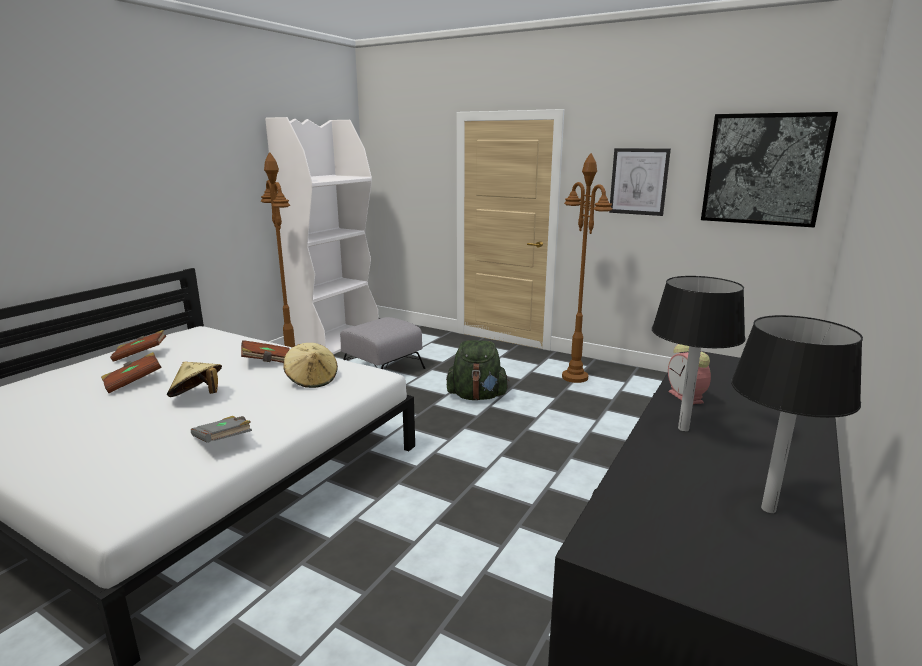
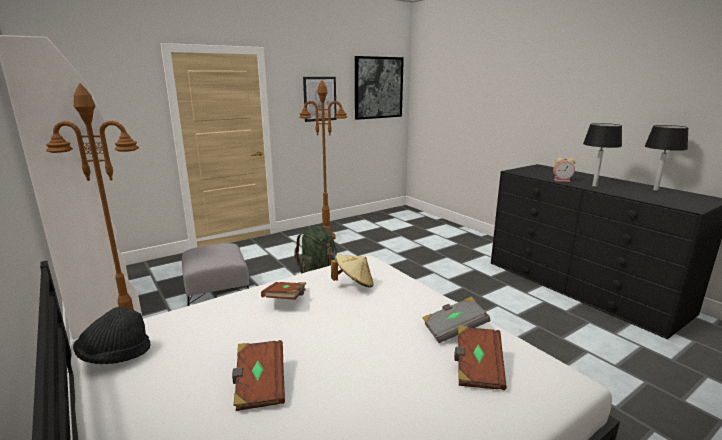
camera: 65 degrees left, 0 degrees up
brown book [110,330,166,362] -> brown book moved to [454,325,507,390]
beige hat [167,361,222,397] -> none
none -> black hat [73,307,150,364]

